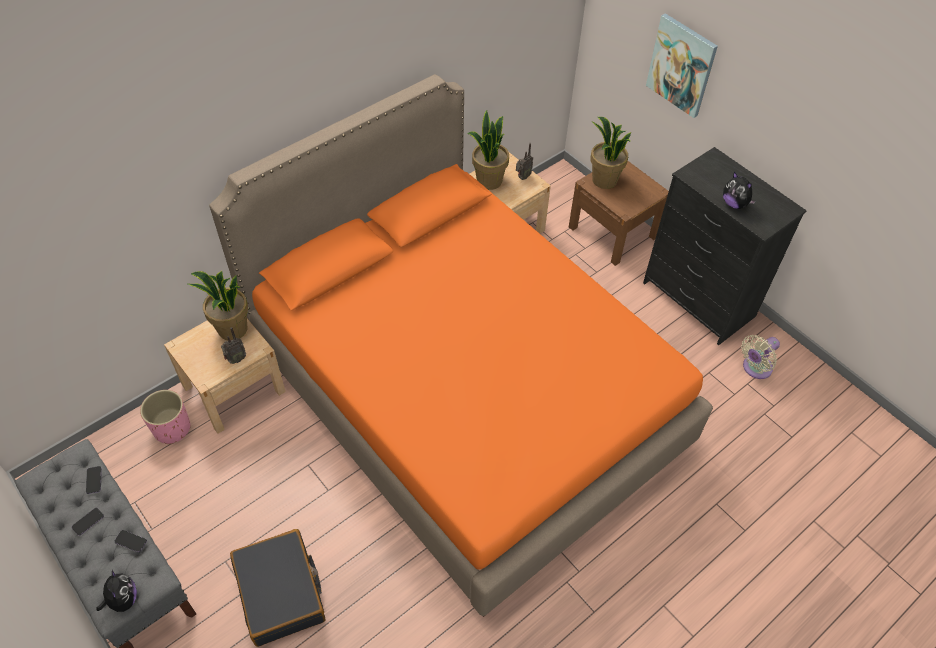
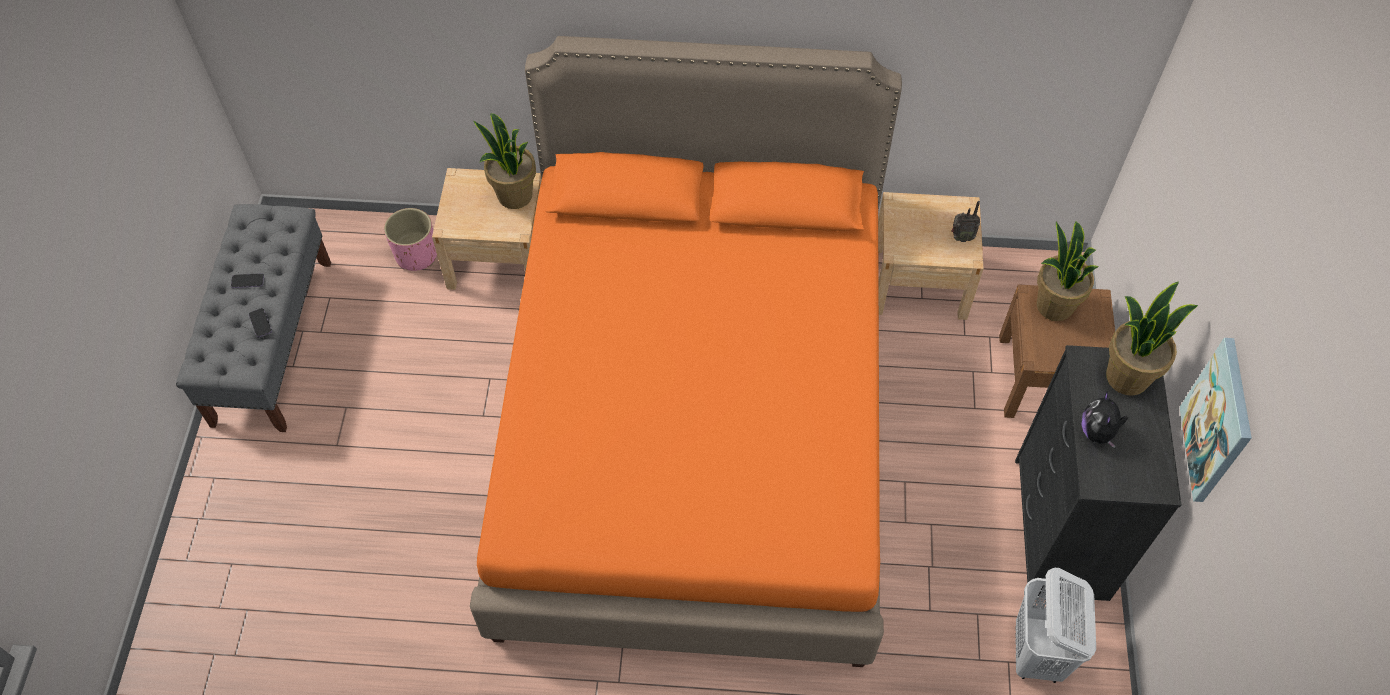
camera: 45 degrees right, 5 degrees up
phone [86,466,102,494] -> none
plush toy [96,569,137,612] -> none
radio [221,327,247,364] -> none
black suitcase [230,529,325,647] -> none
potted plant [467,110,509,190] -> potted plant moved to [1106,282,1198,396]
picture [646,13,718,118] -> picture moved to [1180,338,1252,502]
beige fan [741,335,780,379] -> white laundry basket [1015,568,1096,683]

